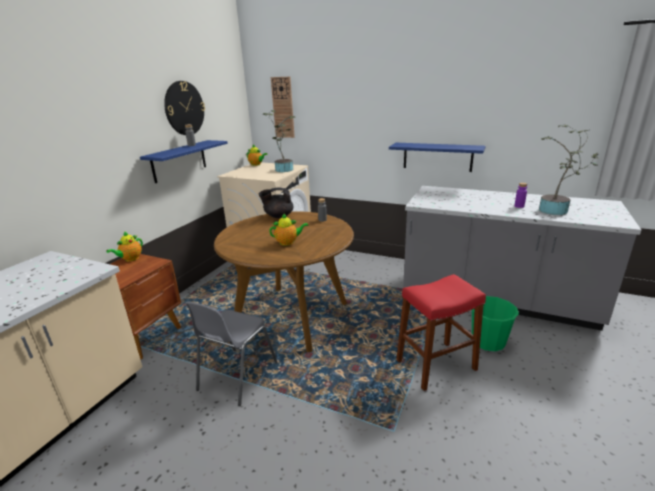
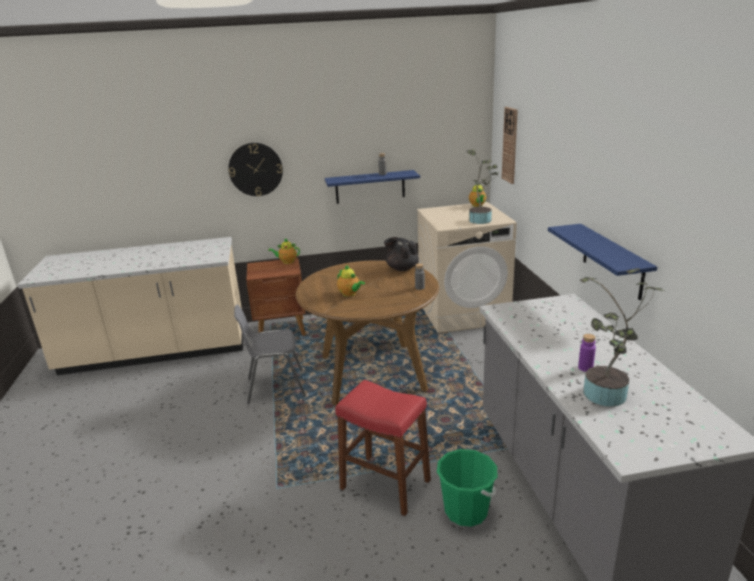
camera: 55 degrees right, 0 degrees up
wall clock [164,81,205,135] -> wall clock moved to [228,143,283,196]

